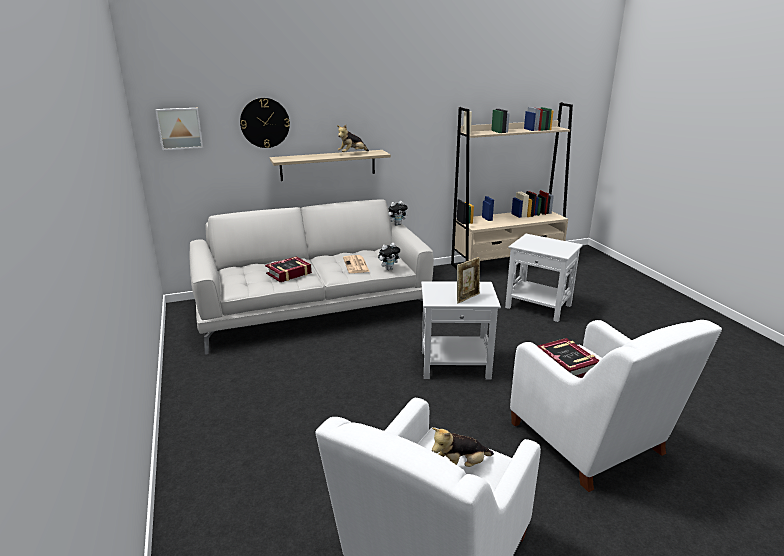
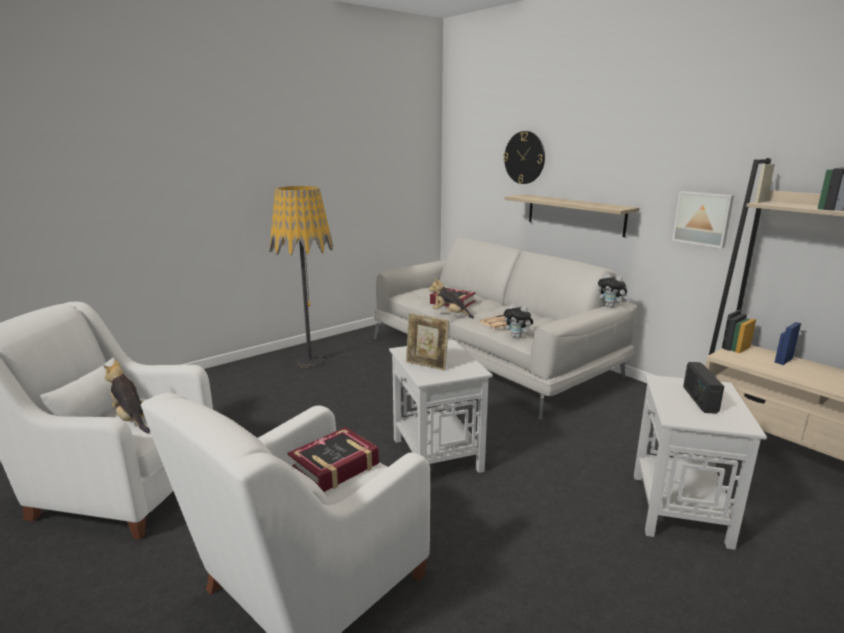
camera: 70 degrees right, 5 degrees down
picture [155,108,203,150] -> picture moved to [672,191,734,248]
plush toy [337,125,369,152] -> plush toy moved to [429,278,474,319]
none -> floor lamp [269,186,333,368]
none -> radio [683,362,725,414]

